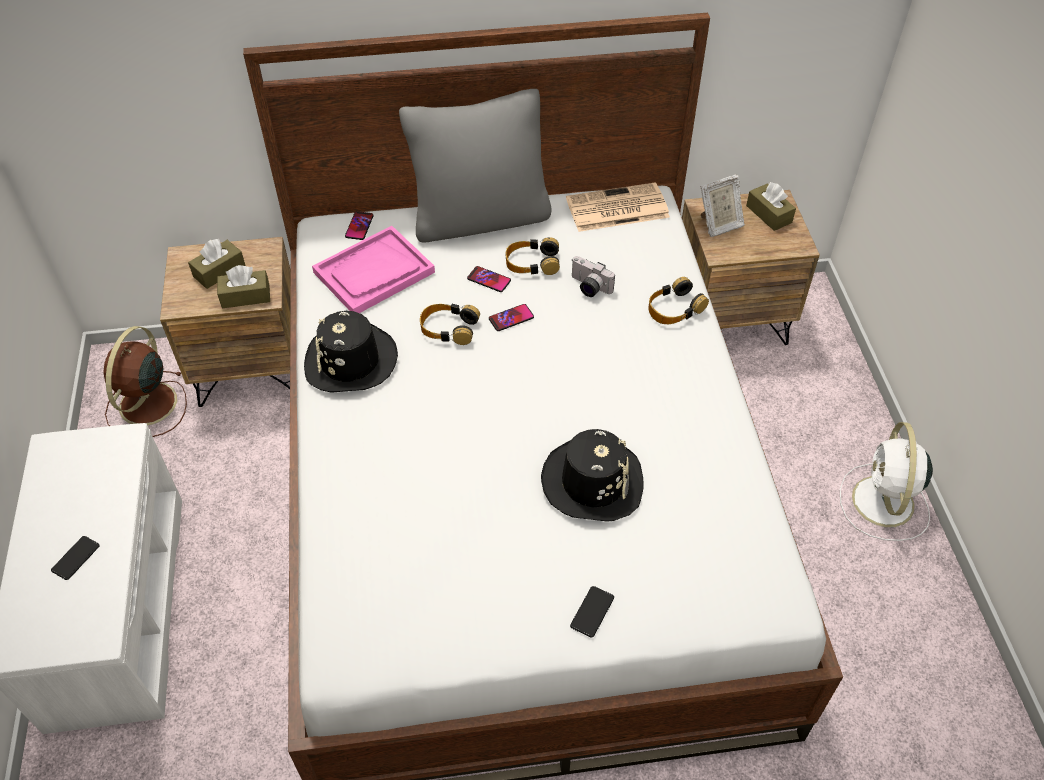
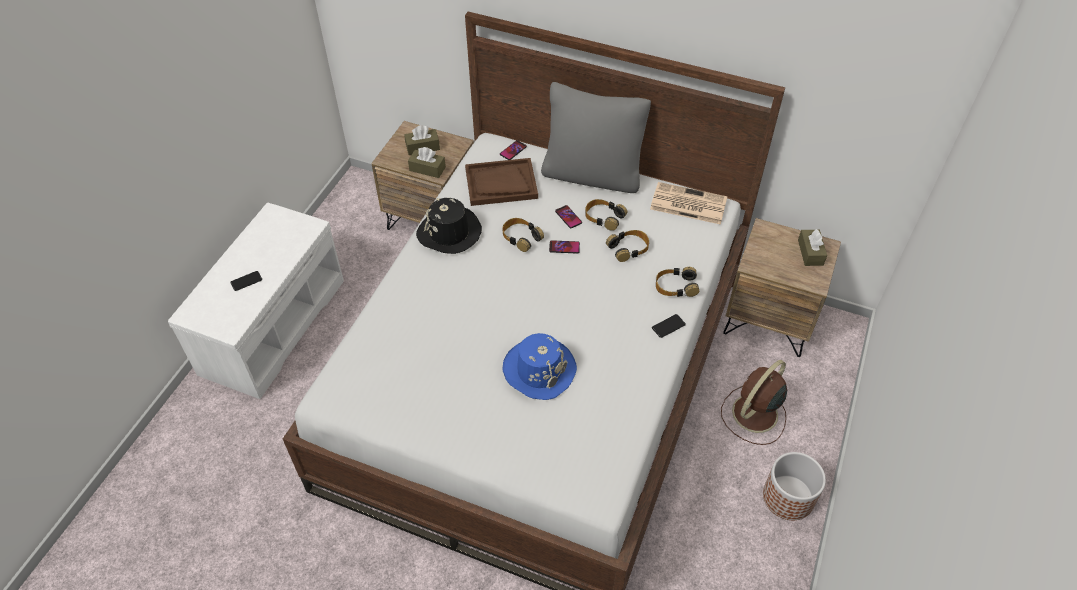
camera: 30 degrees right, 0 degrees up
brown fan [103,326,187,437] -> brown fan moved to [721,360,787,445]
pink tray [312,226,435,313] -> brown tray [465,158,538,206]
black hat [541,429,644,522] -> blue hat [503,333,577,400]
phone [570,586,614,637] -> phone moved to [652,314,686,338]
camera [572,256,615,297] -> headphones [606,230,649,262]
picture frame [701,174,745,237] -> none
white fan [840,422,933,541] -> planter [763,452,826,520]

